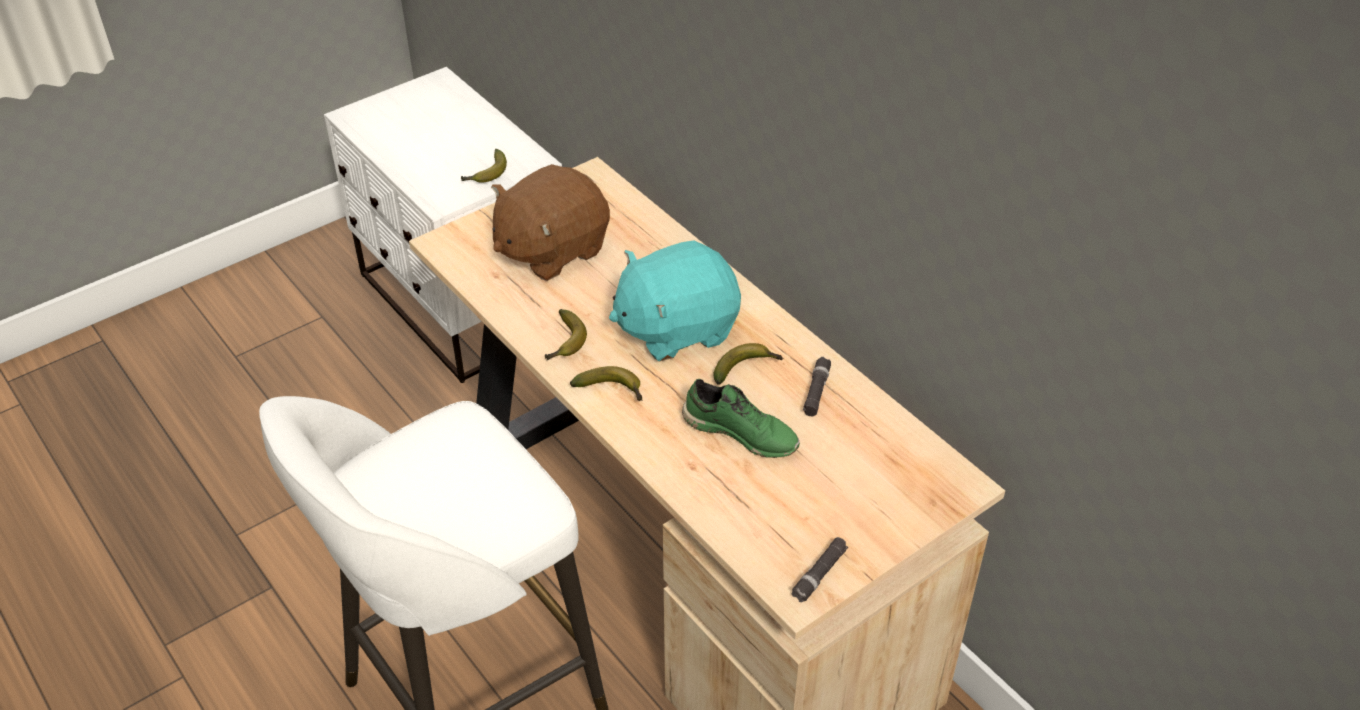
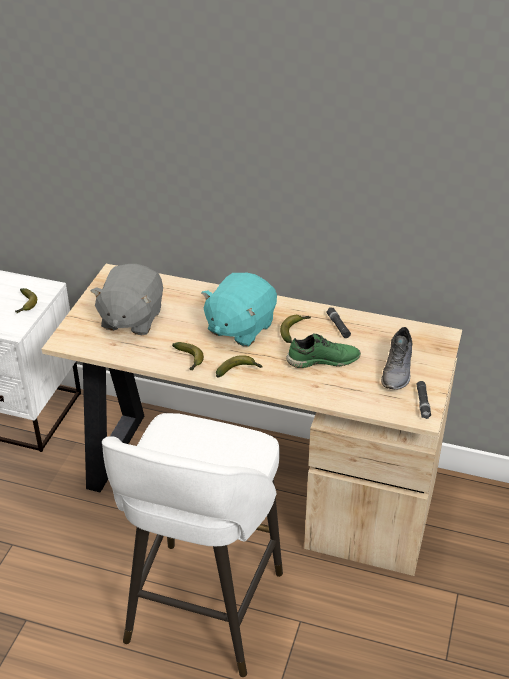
camera: 35 degrees left, 5 degrees down
brown plush toy [491,164,610,281] -> grey plush toy [91,264,163,335]
none -> grey shoe [381,327,412,390]

